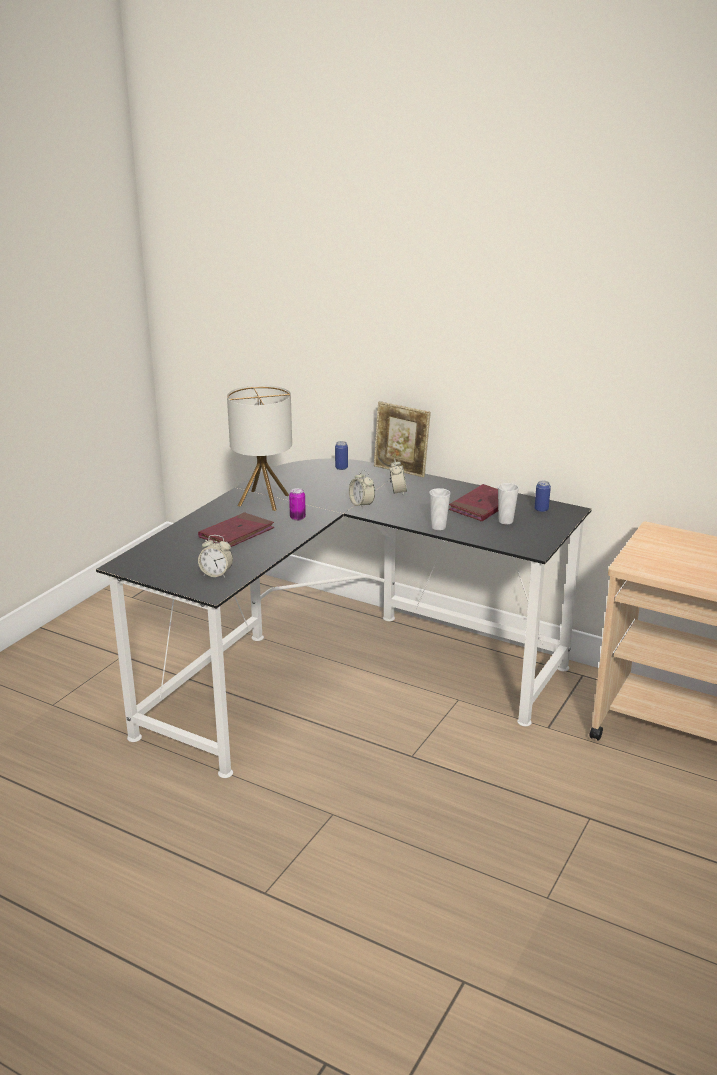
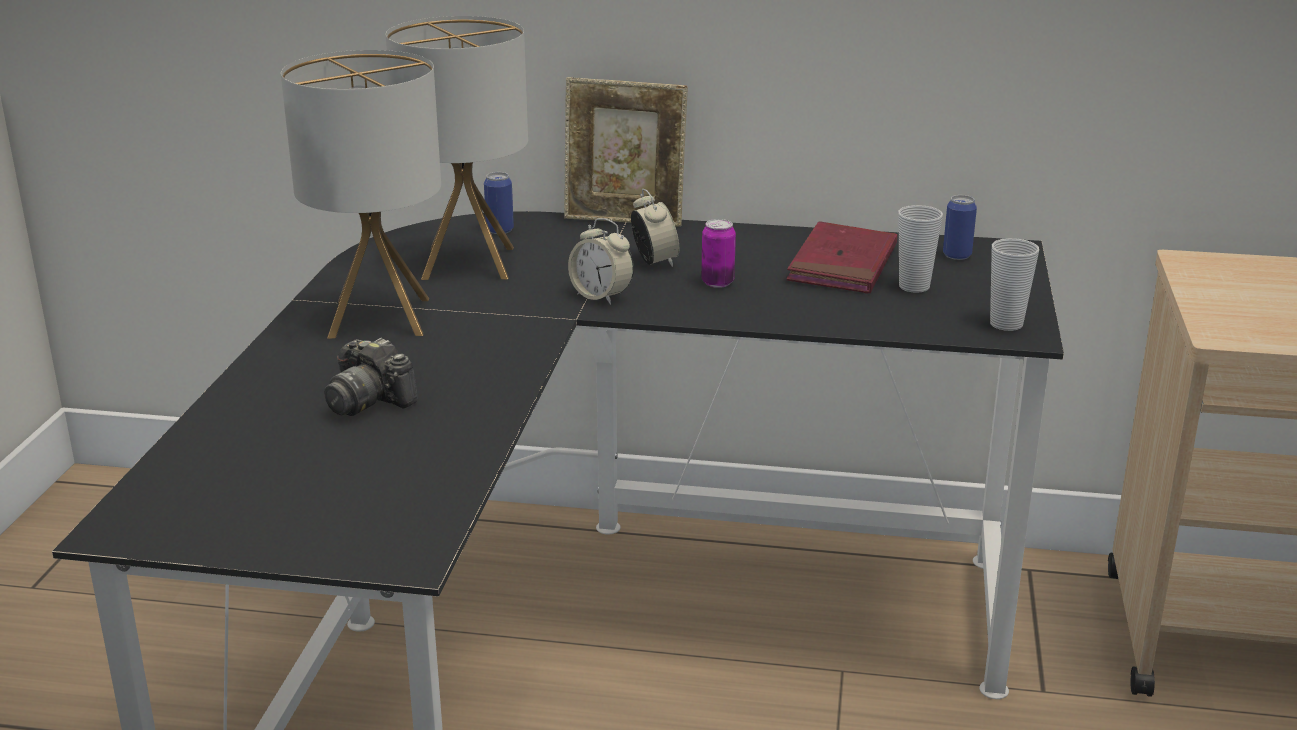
camera: 20 degrees left, 0 degrees up
red book [198,512,274,547] -> camera [324,338,418,416]
alarm clock [198,535,233,578] -> none
can [289,488,306,521] -> can moved to [701,219,736,288]
cup [429,488,450,530] -> cup moved to [990,238,1039,331]
none -> table lamp [386,16,528,280]

